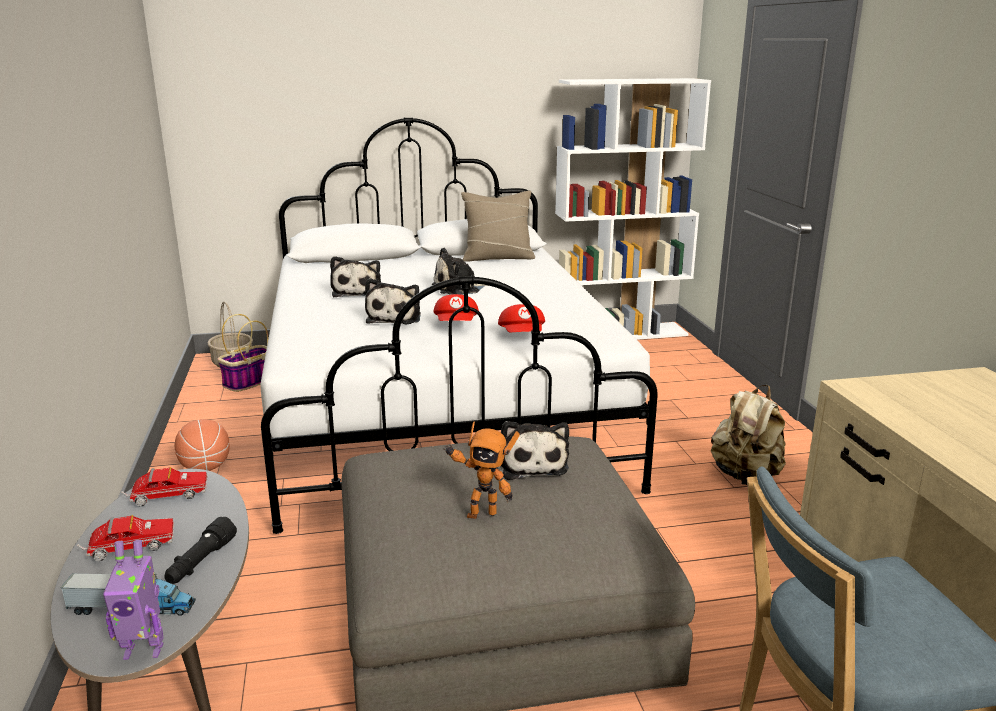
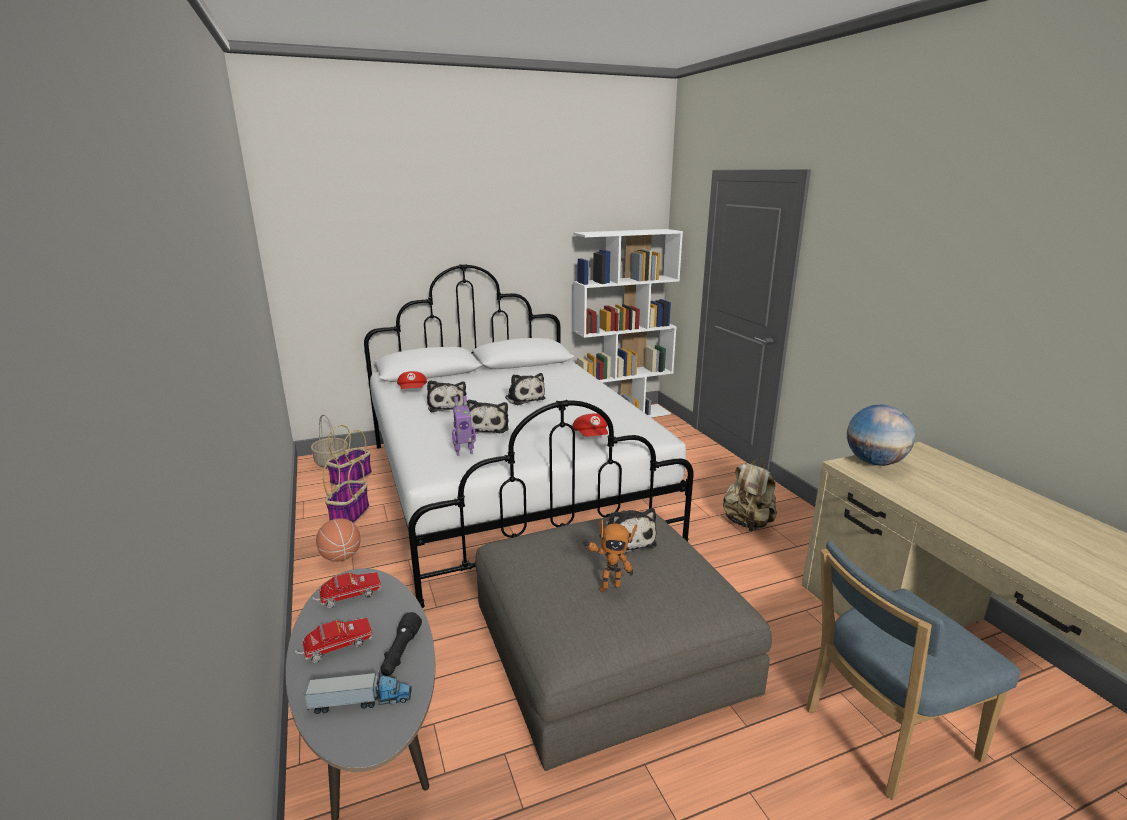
camera: 10 degrees left, 0 degrees up
toy robot [103,540,164,660] -> toy robot moved to [452,396,476,456]
plush toy [432,248,489,295] -> plush toy turned 90 degrees counterclockwise [505,373,545,405]
red cap [433,294,479,321] -> red cap moved to [397,371,427,389]
beige pillow [461,191,535,261] -> none
none -> basket [323,458,369,523]
none -> globe [847,405,915,466]

